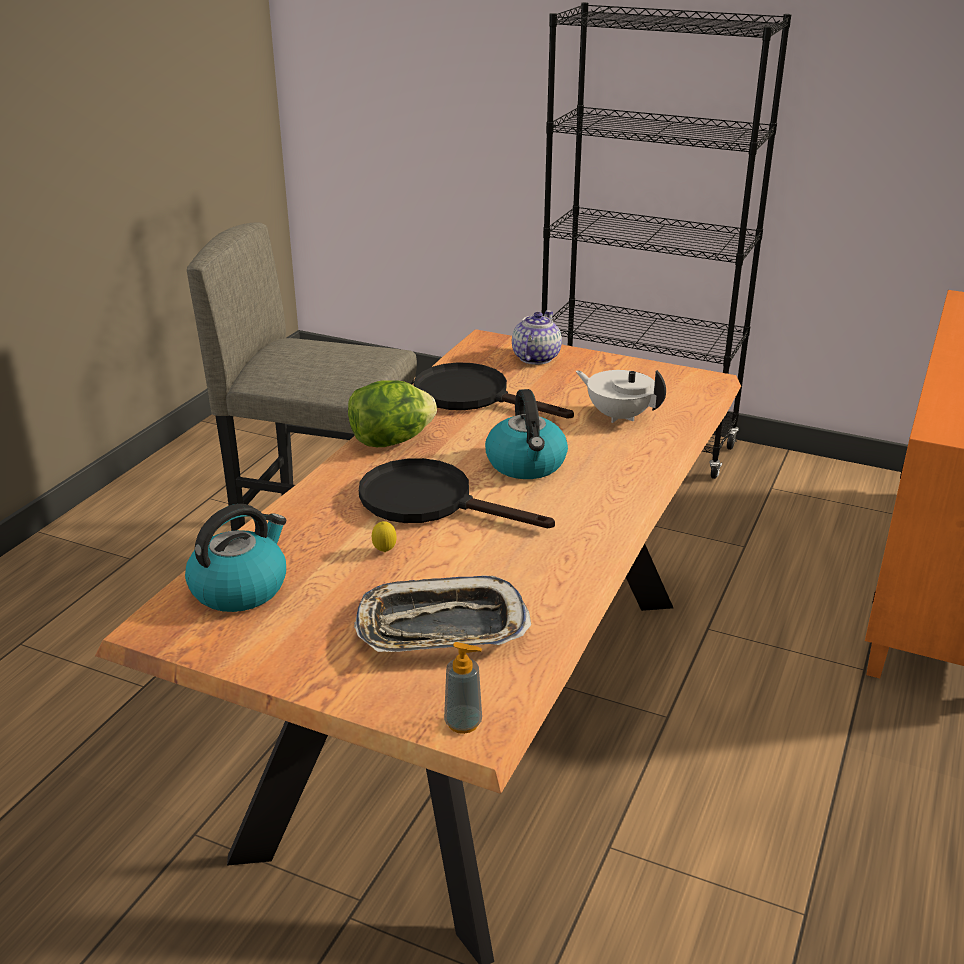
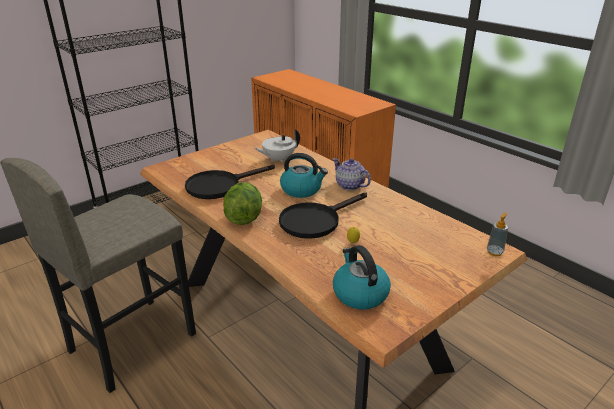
camera: 65 degrees left, 0 degrees up
tray [354,575,531,652] -> none
teapot [512,311,562,365] -> teapot moved to [333,158,371,190]

